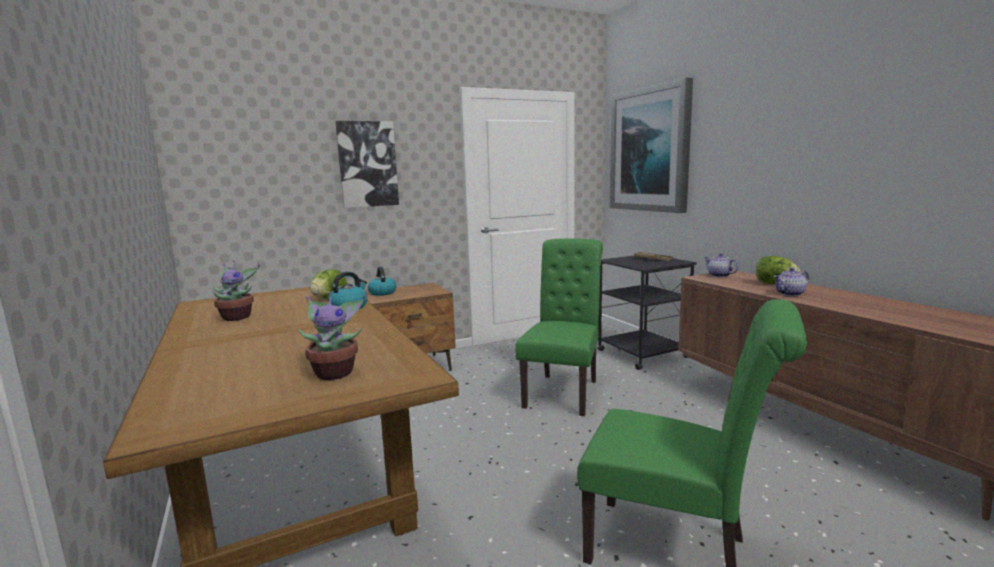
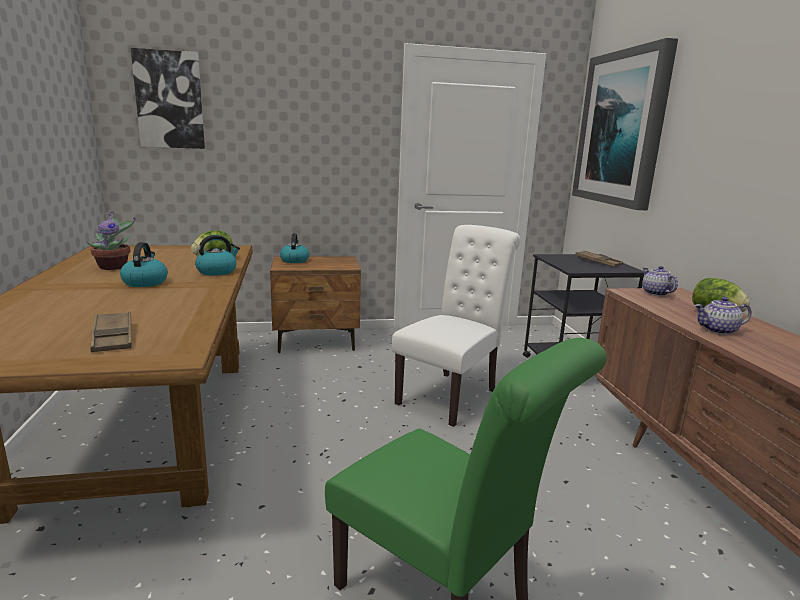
camera: 15 degrees right, 5 degrees up
potted plant [298,292,366,380] -> brown tray [91,312,132,352]
picture [336,121,399,208] -> picture moved to [131,48,205,149]
green chair [516,238,603,416] -> white chair [392,225,520,427]
none -> kettle [120,242,168,287]

